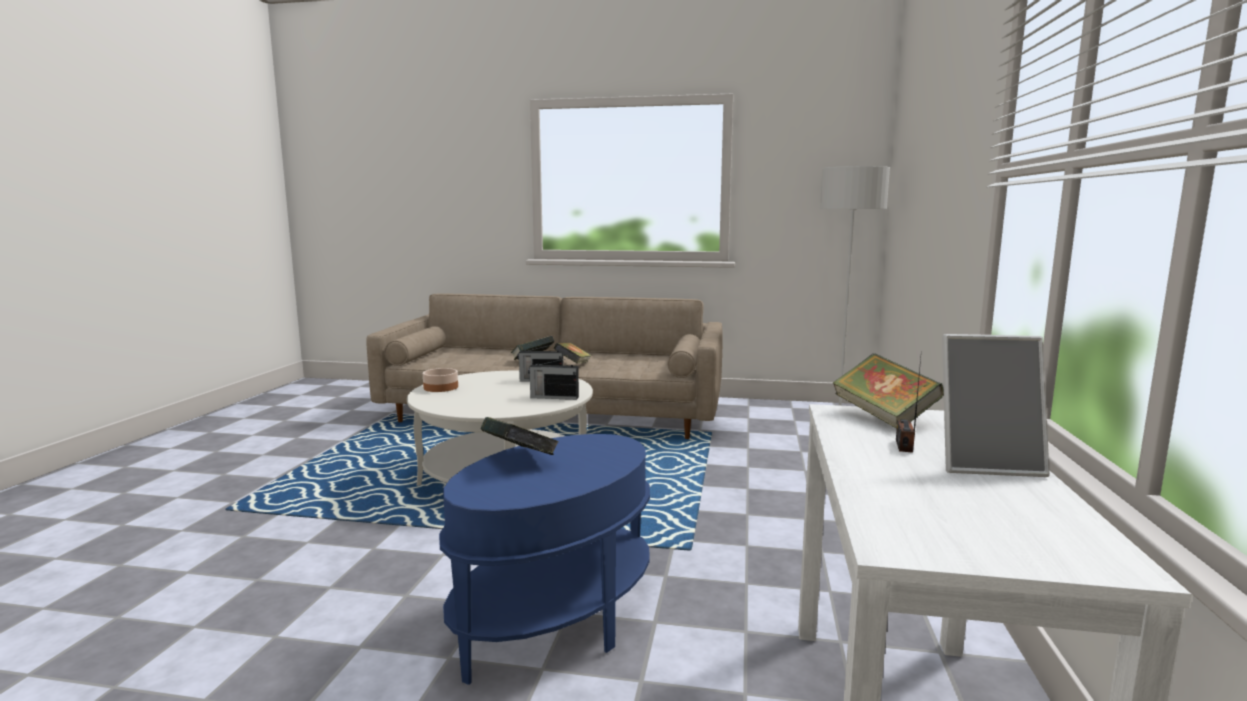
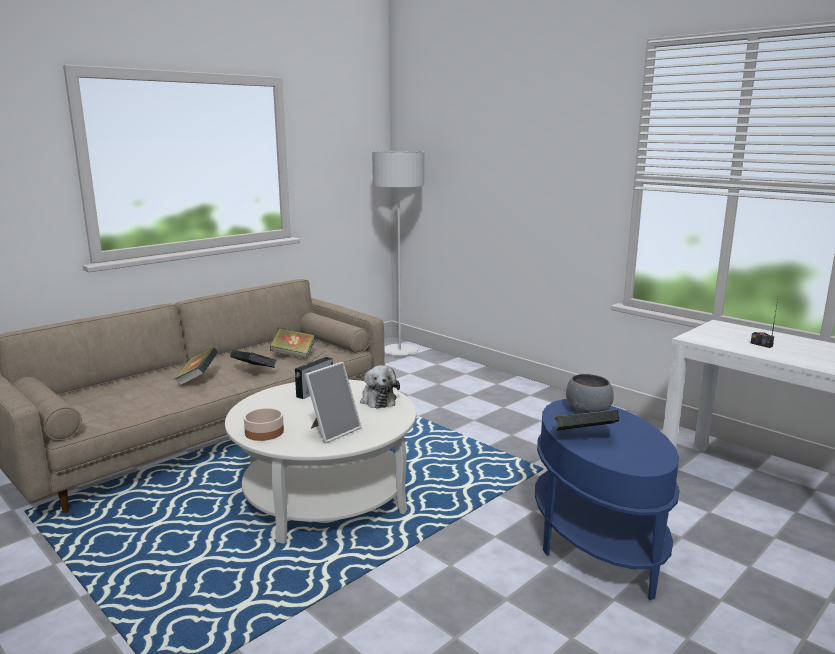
camera: 55 degrees left, 5 degrees up
radio [528,358,579,400] -> plush toy [360,365,400,409]
book [832,354,944,429] -> book moved to [270,327,316,359]
picture frame [942,334,1050,477] -> picture frame moved to [305,362,362,444]
none -> grey bowl [566,374,614,413]

